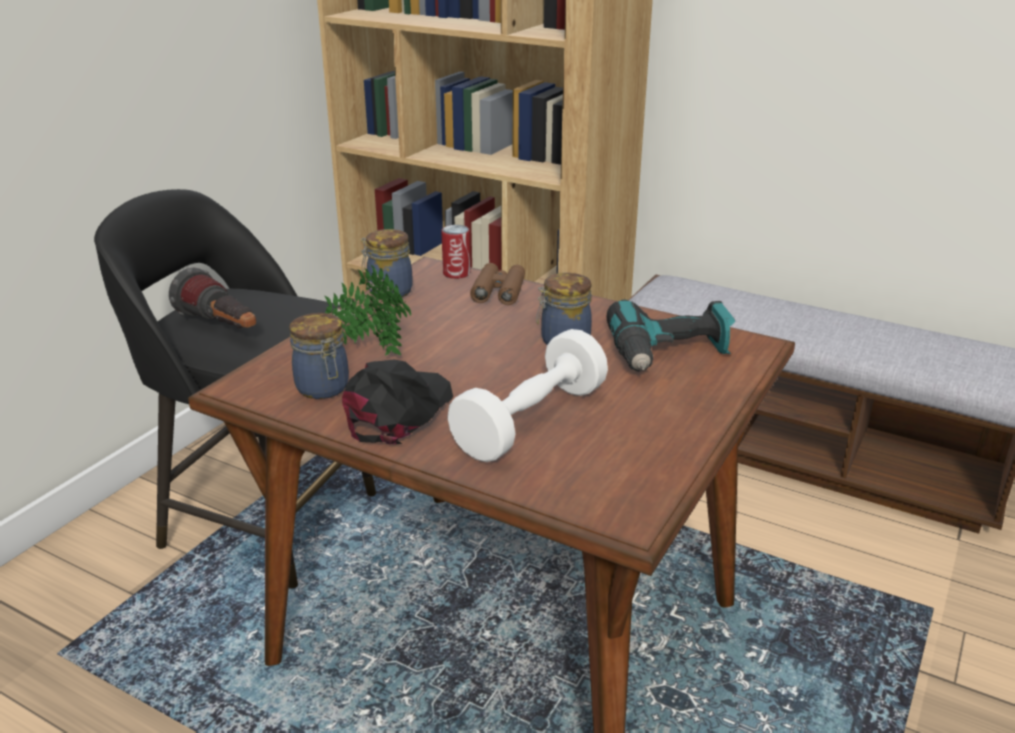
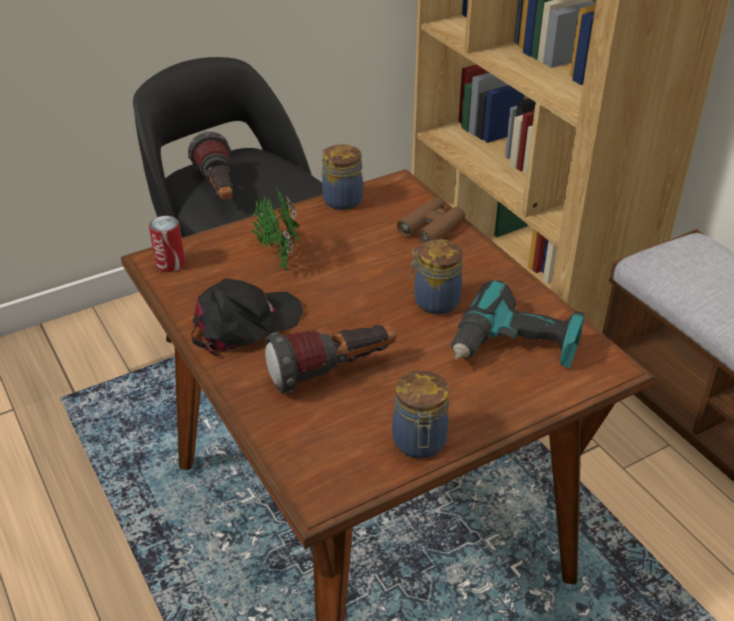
camera: 30 degrees right, 10 degrees up
jar [289,313,349,399] -> jar moved to [392,370,449,459]
can [441,225,471,279] -> can moved to [149,216,185,272]
white dumbbell [447,329,608,462] -> flashlight [265,325,396,394]

